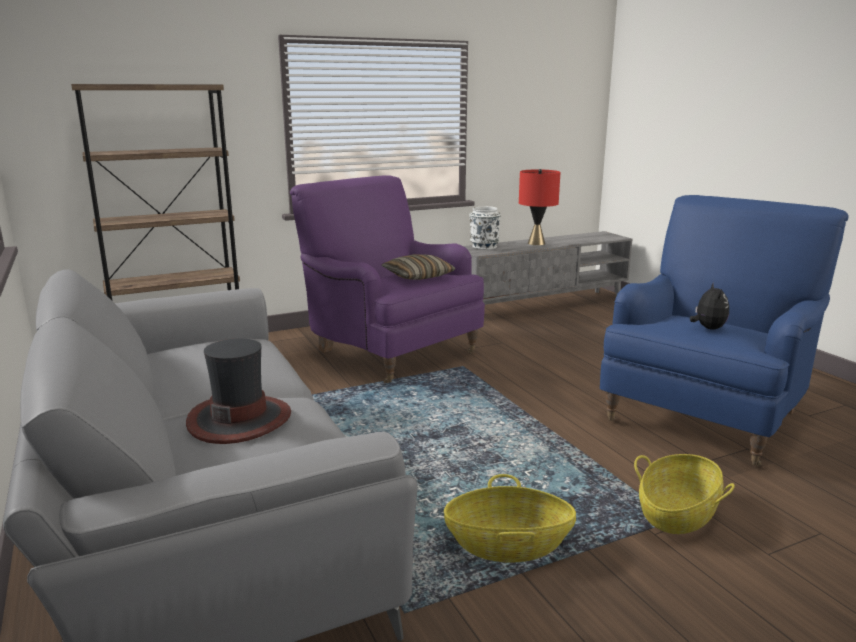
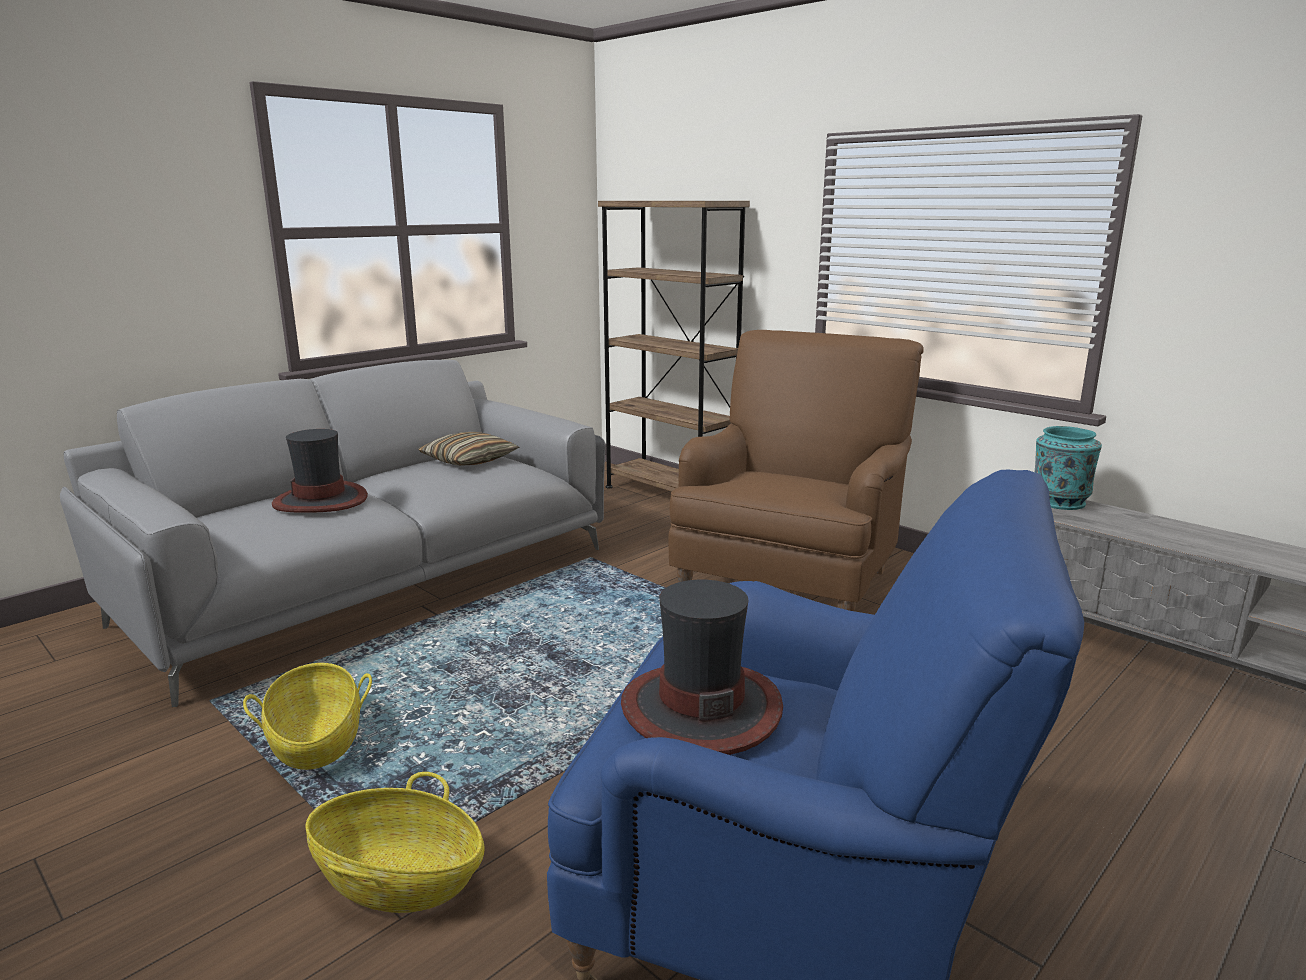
camera: 70 degrees right, 0 degrees up
purple armchair [290,175,485,383] -> brown armchair [669,330,924,611]
pillow [381,254,456,280] -> pillow moved to [418,432,519,466]
white vase [469,206,501,250] -> turquoise vase [1035,426,1102,510]
red table lamp [519,169,561,245] -> none
plush toy [690,282,729,330] -> hat [621,580,783,755]

